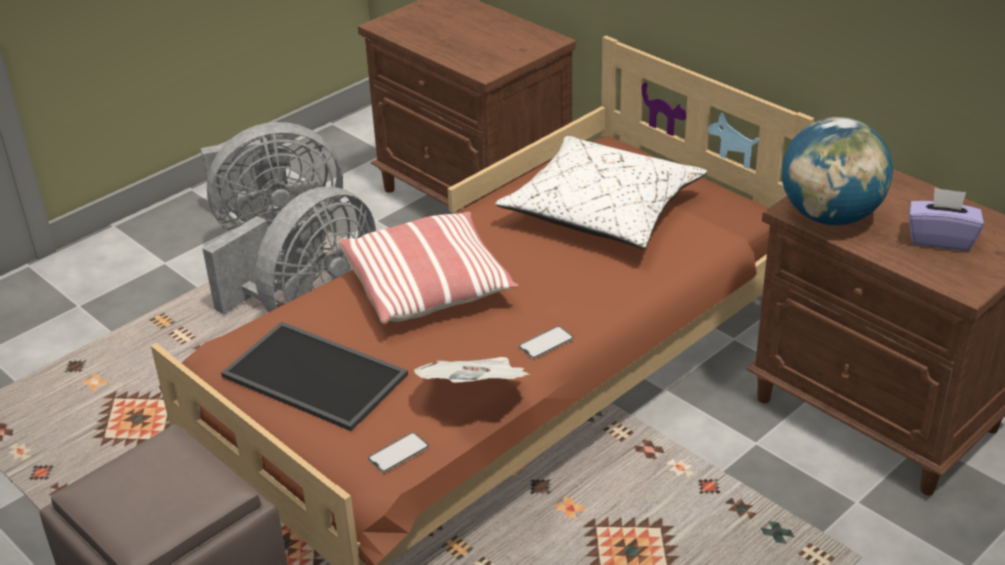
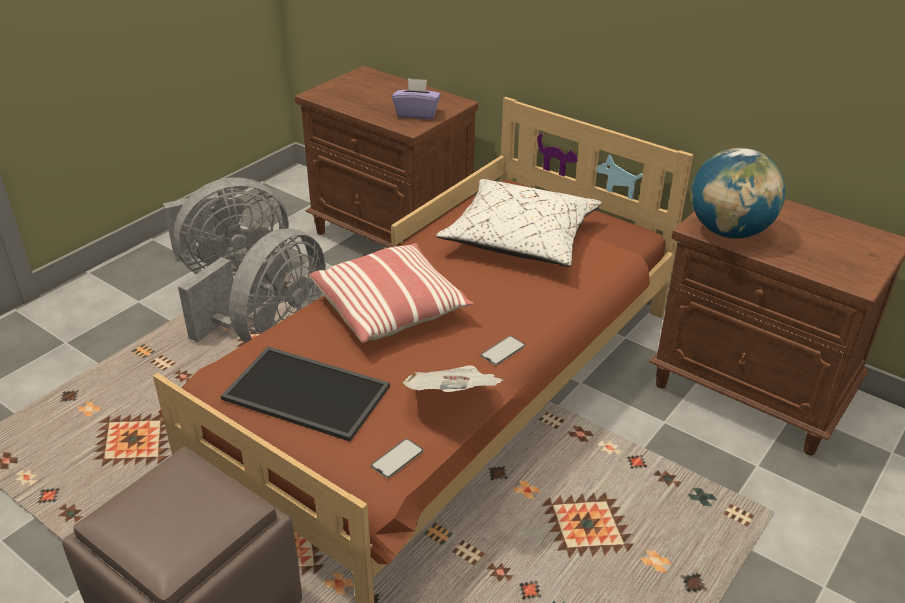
camera: 10 degrees left, 0 degrees up
purple tissue box [909,188,984,251] -> purple tissue box moved to [392,78,441,119]

